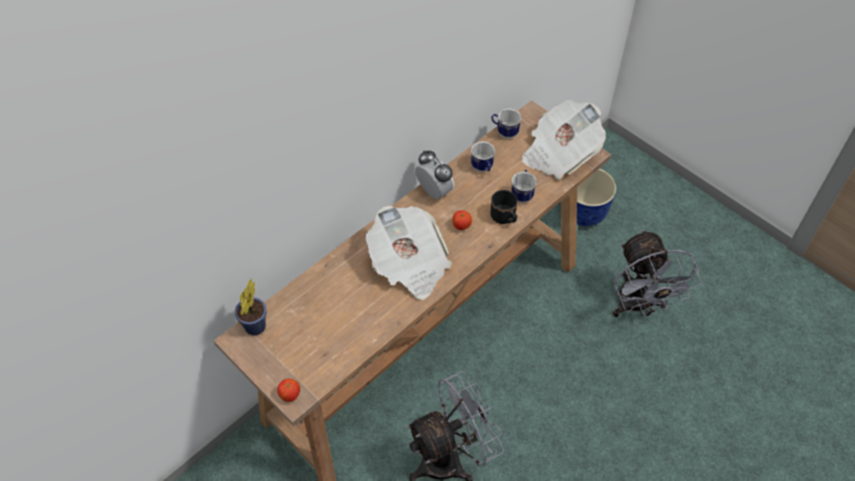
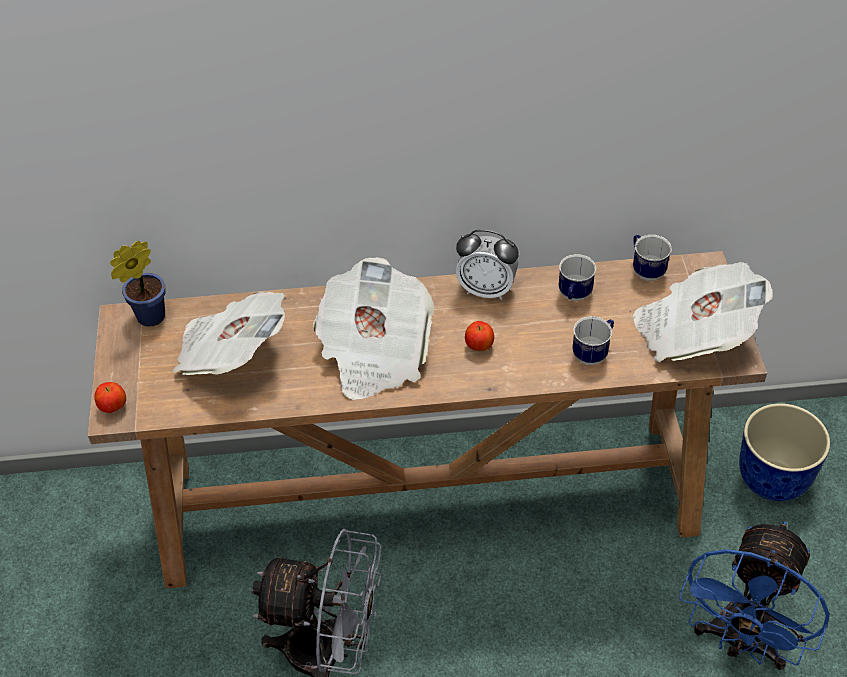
camera: 40 degrees right, 5 degrees down
alarm clock [415,150,454,199] -> alarm clock turned 105 degrees clockwise [456,230,519,300]
black mug [491,190,518,224] -> none
grey fan [613,229,702,317] -> blue fan [679,521,830,670]
none -> newspaper [173,291,285,375]

